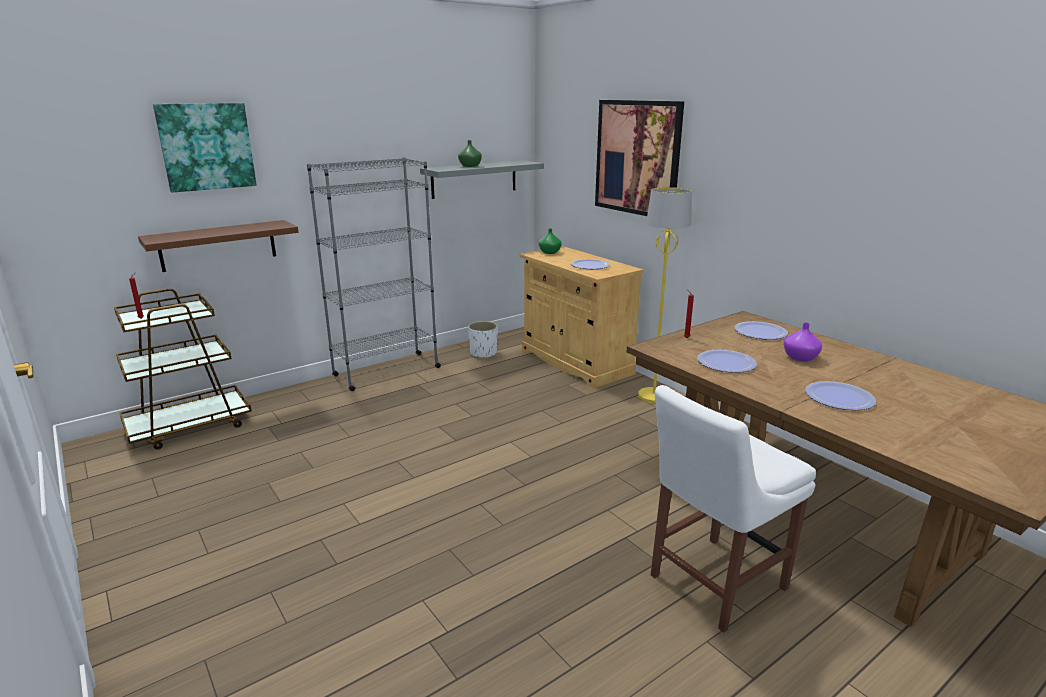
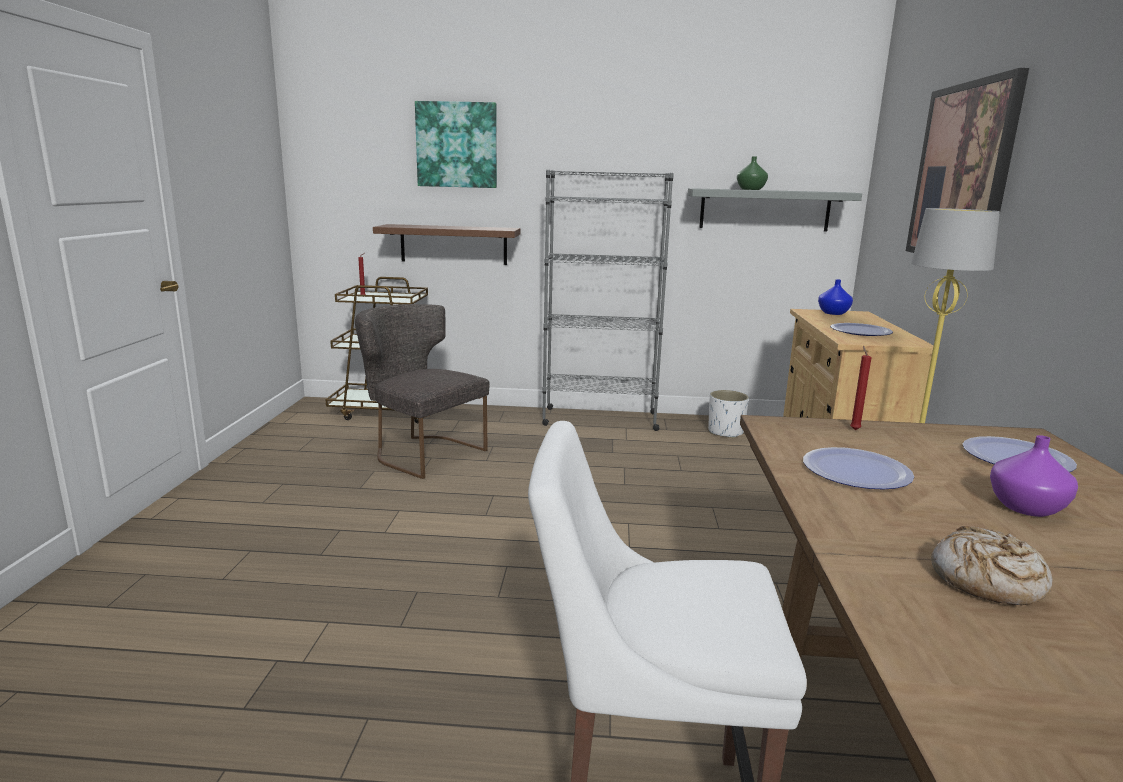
camera: 40 degrees right, 5 degrees down
green vase [539,229,562,254] -> blue vase [818,279,853,315]
plate [805,381,876,410] -> bread [931,526,1053,605]
none -> grey chair [355,304,490,479]

